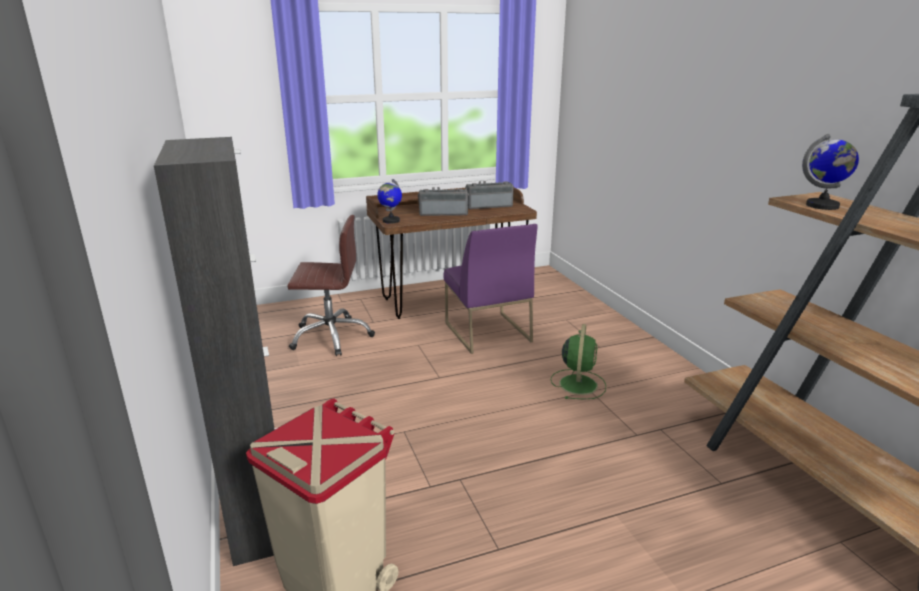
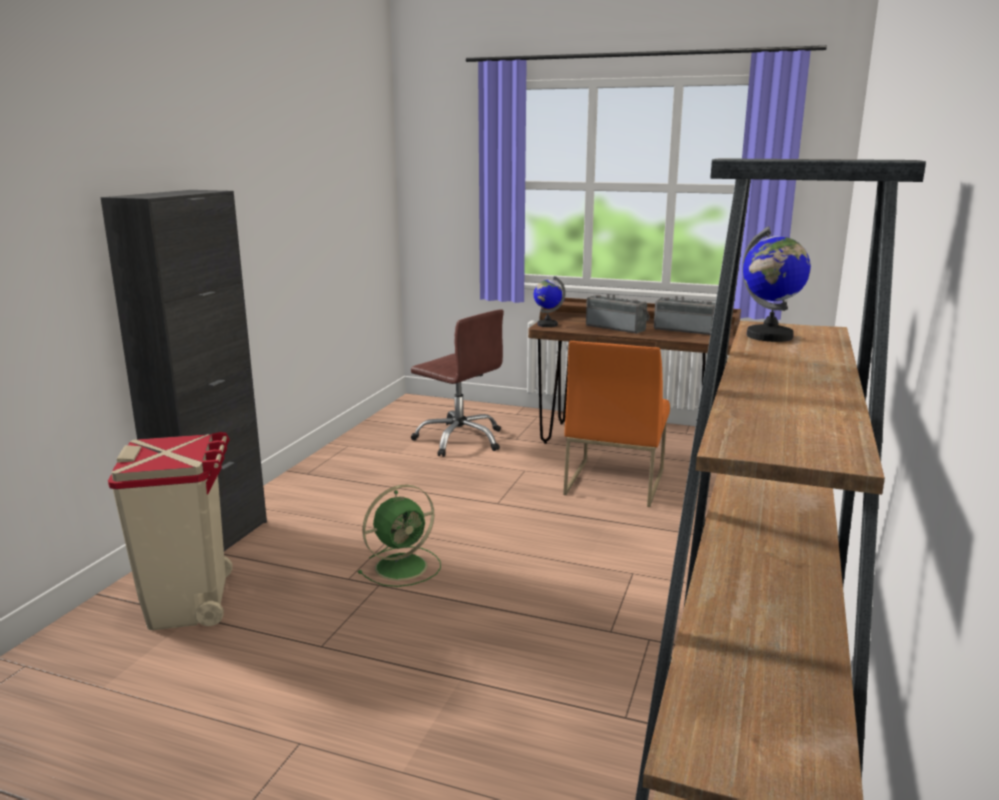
camera: 40 degrees right, 5 degrees down
purple chair [443,224,538,354] -> orange chair [563,341,670,507]
green fan [551,324,606,400] -> green fan moved to [358,485,441,587]

